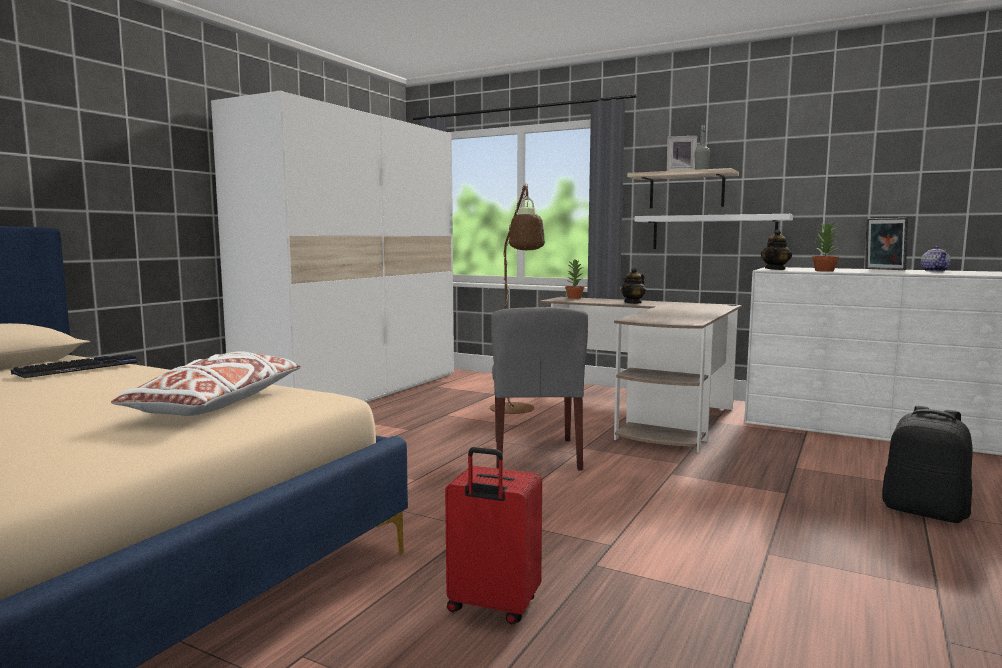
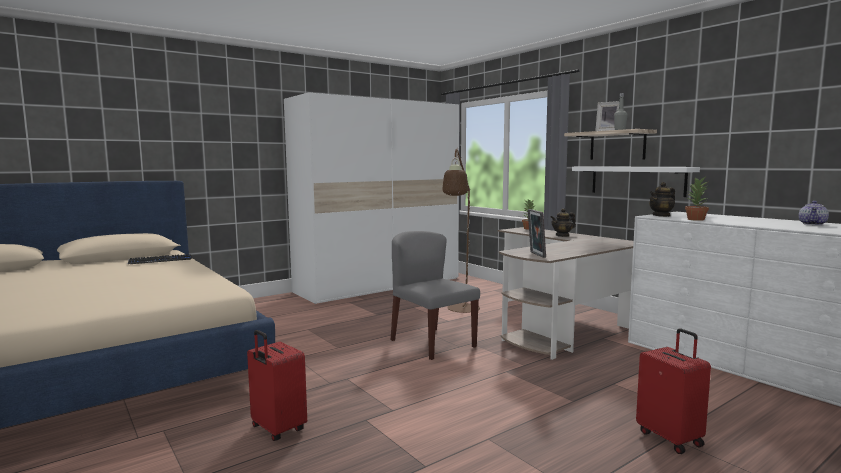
camera: 25 degrees right, 0 degrees up
white pillow [111,351,301,416] -> none
grey chair [491,307,588,470] -> grey chair turned 120 degrees clockwise [391,231,480,360]
picture frame [865,218,908,270] -> picture frame moved to [528,209,546,258]
black backpack [882,406,972,523] -> red suitcase [636,328,711,454]

